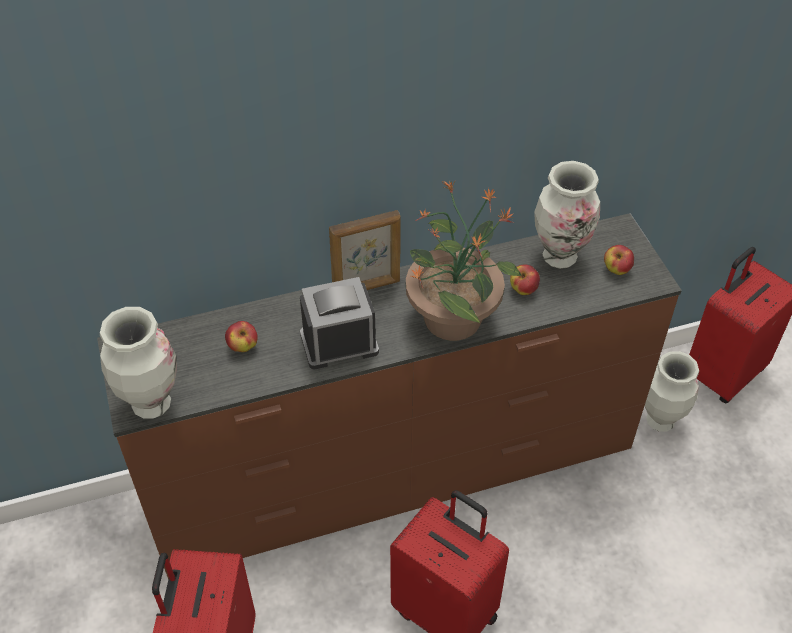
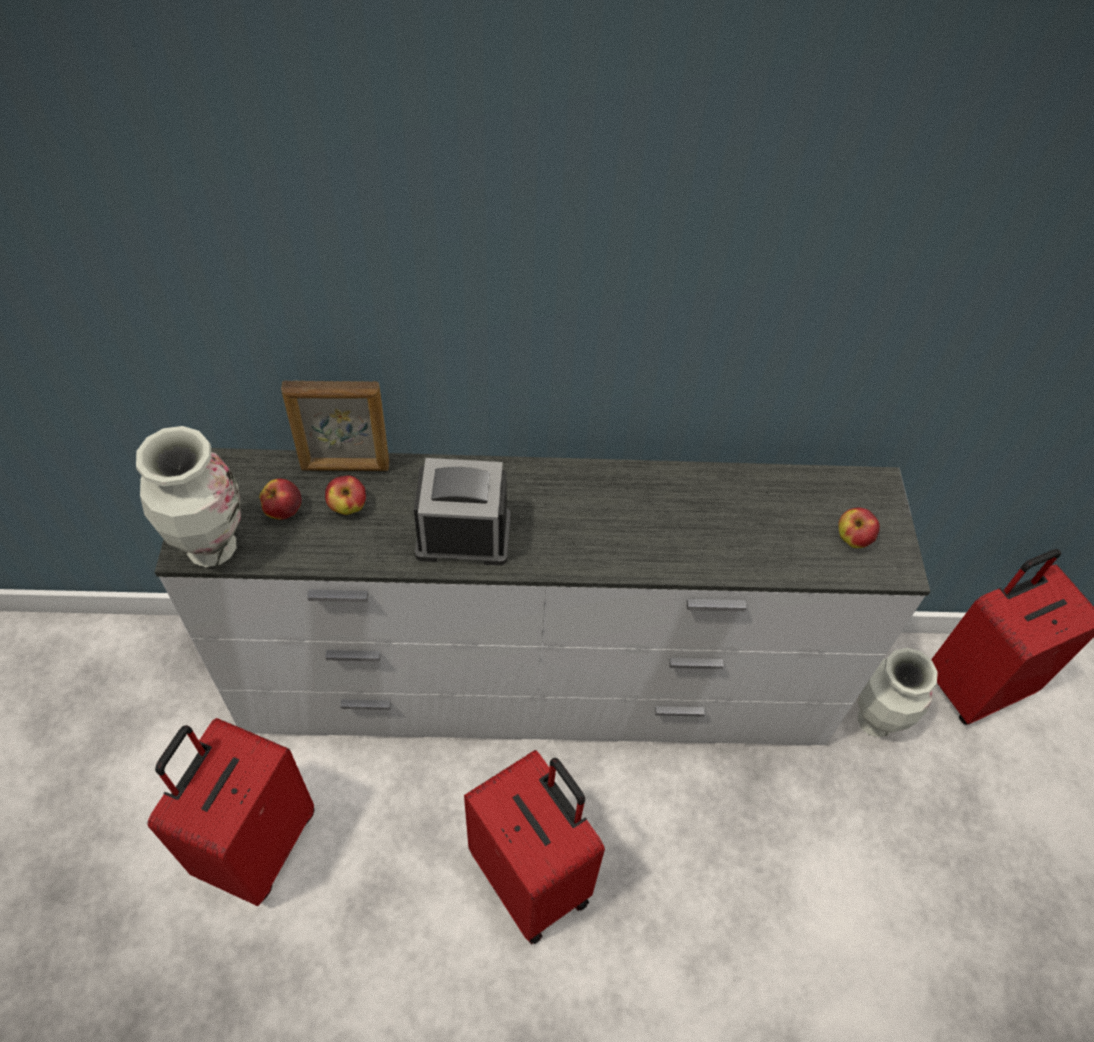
camera: 15 degrees right, 5 degrees up
brown dresser [97,213,682,579] -> white dresser [155,448,930,745]
picture frame [329,210,401,290] -> picture frame moved to [281,380,389,471]
potted plant [406,180,522,341] -> none
apple [510,264,540,295] -> apple moved to [259,479,301,520]
vase [534,161,600,269] -> none

